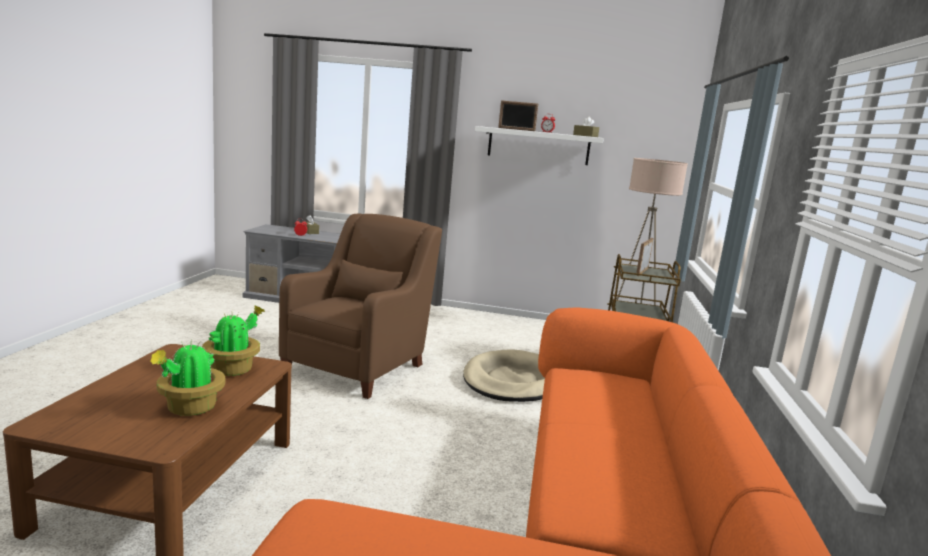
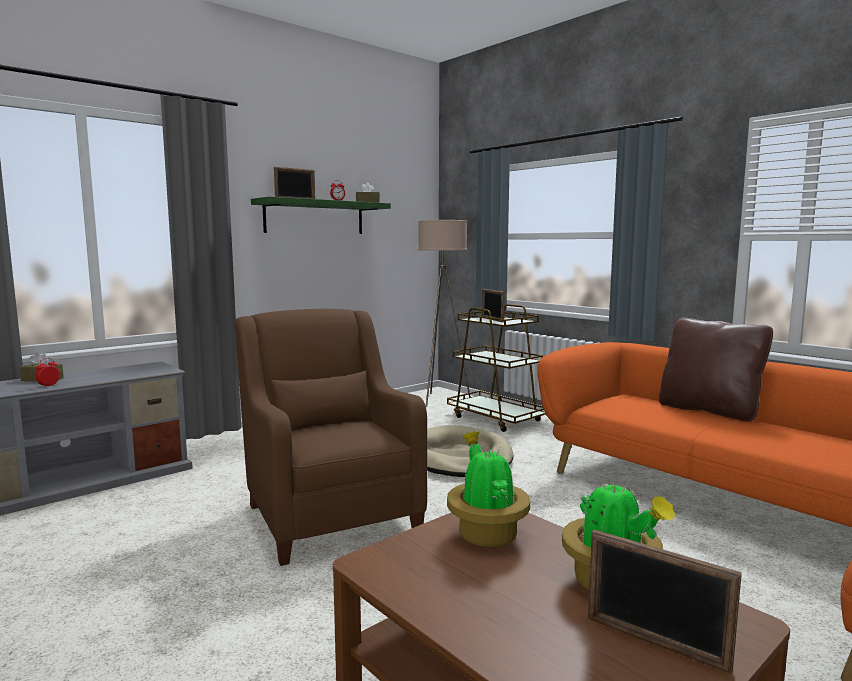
camera: 50 degrees left, 5 degrees down
white shelf [475,126,604,165] -> green shelf [251,197,391,234]
none -> picture frame [588,529,742,674]
none -> brown pillow [659,318,773,421]

